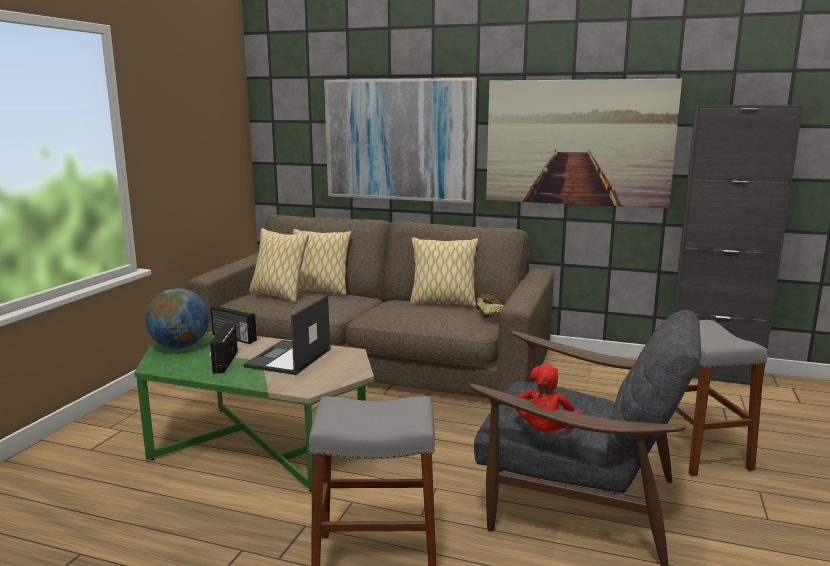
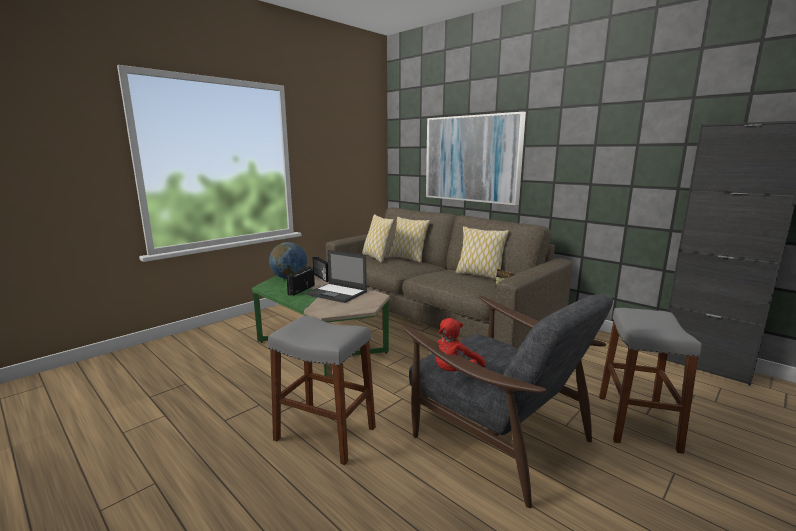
camera: 25 degrees right, 0 degrees up
laptop [243,295,331,375] -> laptop turned 105 degrees counterclockwise [306,250,367,303]
picture [486,79,682,209] -> none

